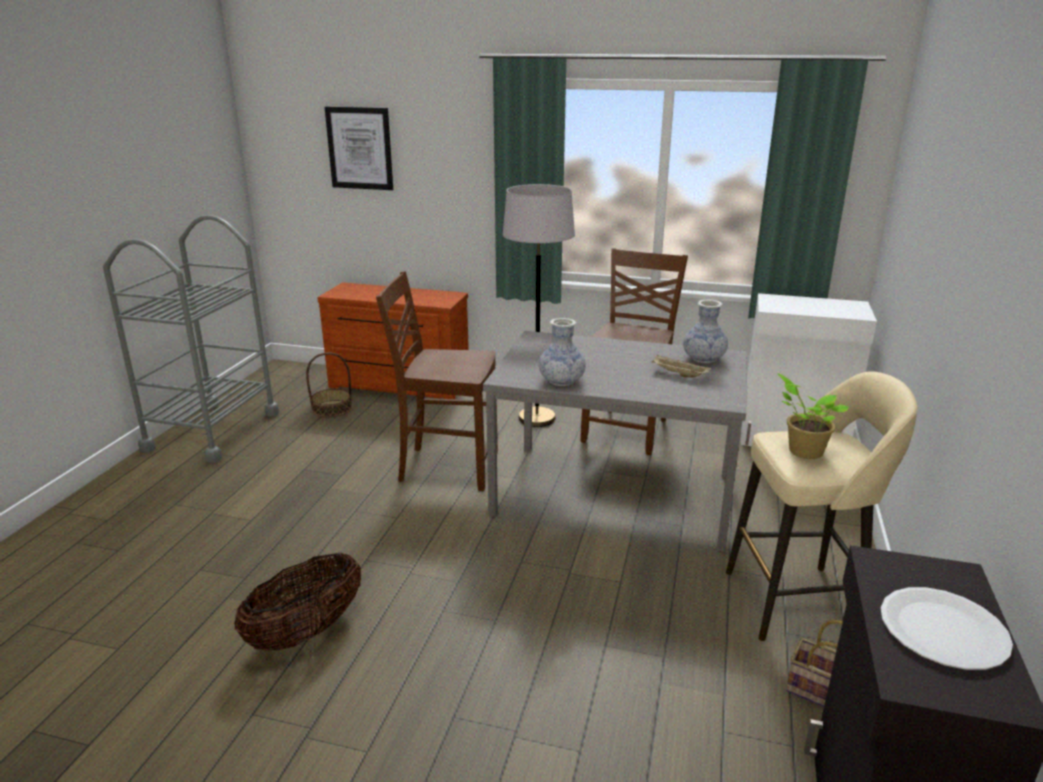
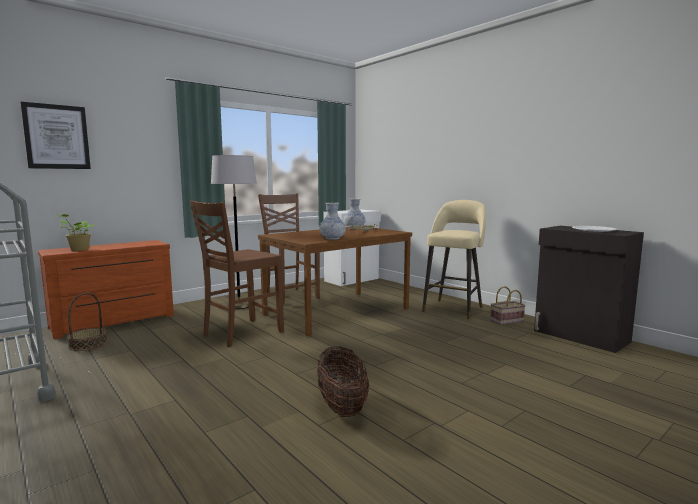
camera: 55 degrees left, 15 degrees down
grey dining table [483,331,747,552] -> brown dining table [258,227,412,336]
potted plant [777,373,849,459] -> potted plant moved to [55,214,95,251]

